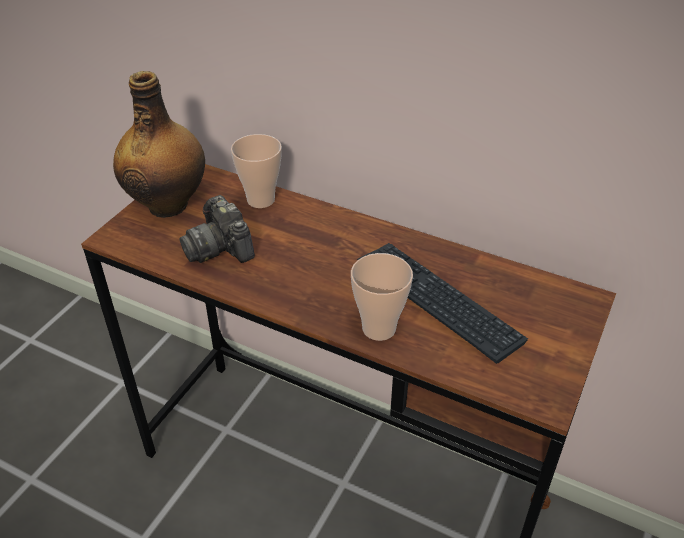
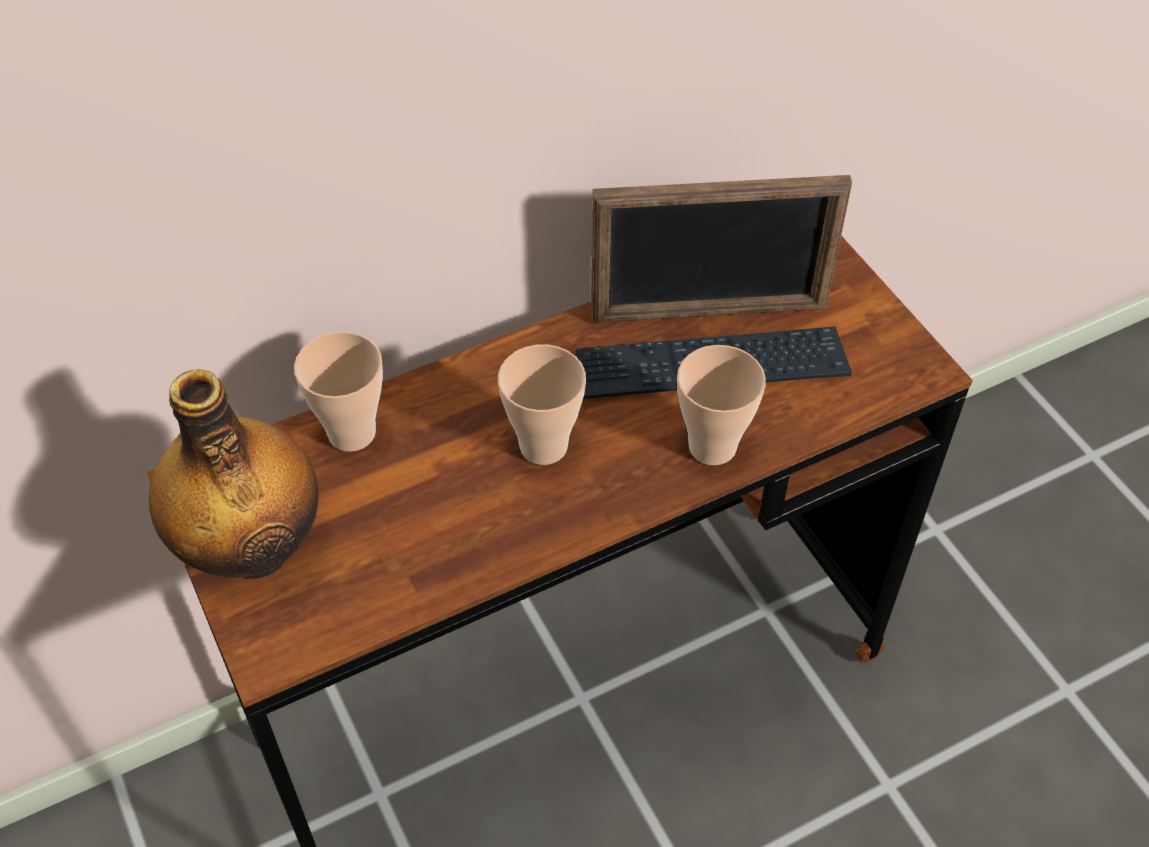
camera: 55 degrees left, 10 degrees up
camera [180,195,255,263] -> none
none -> cup [498,344,586,465]
none -> picture frame [591,175,852,323]

